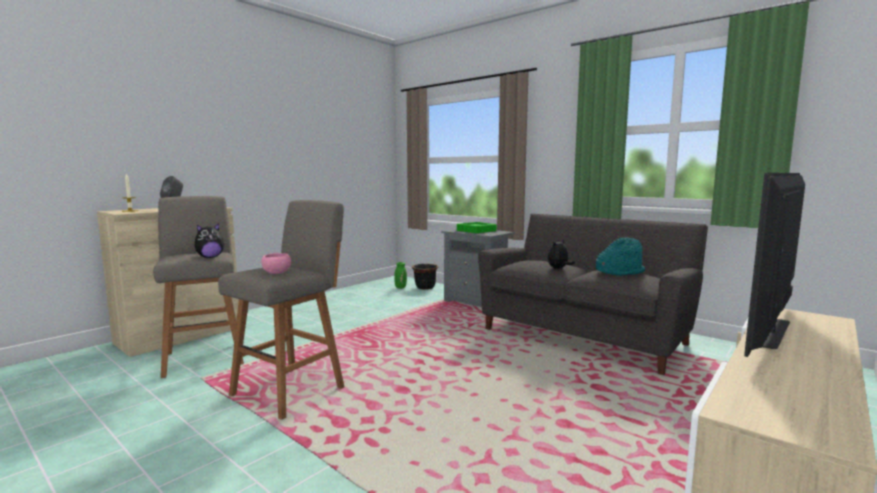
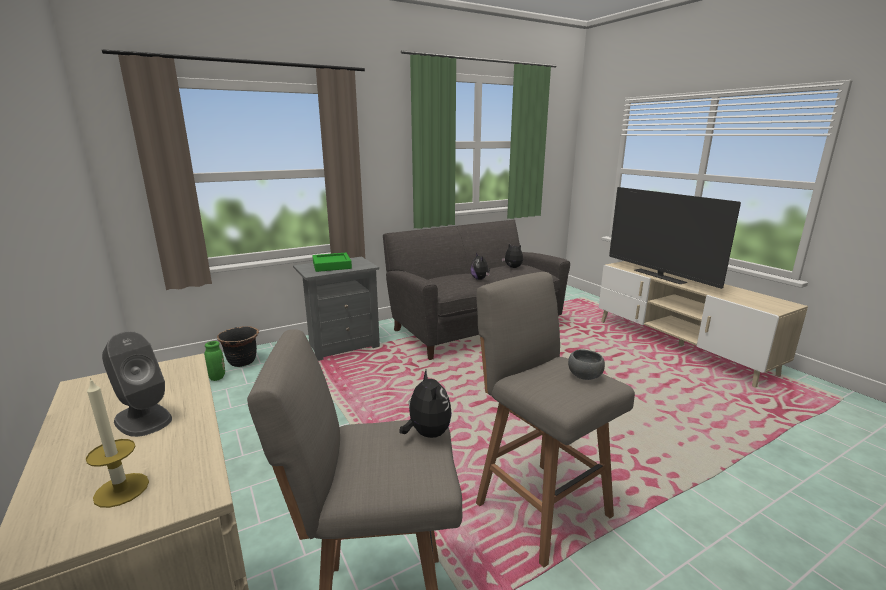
camera: 70 degrees left, 10 degrees up
pink bowl [262,253,291,274] -> grey bowl [568,349,605,380]
turquoise hat [596,238,645,276] -> plush toy [501,243,523,268]

